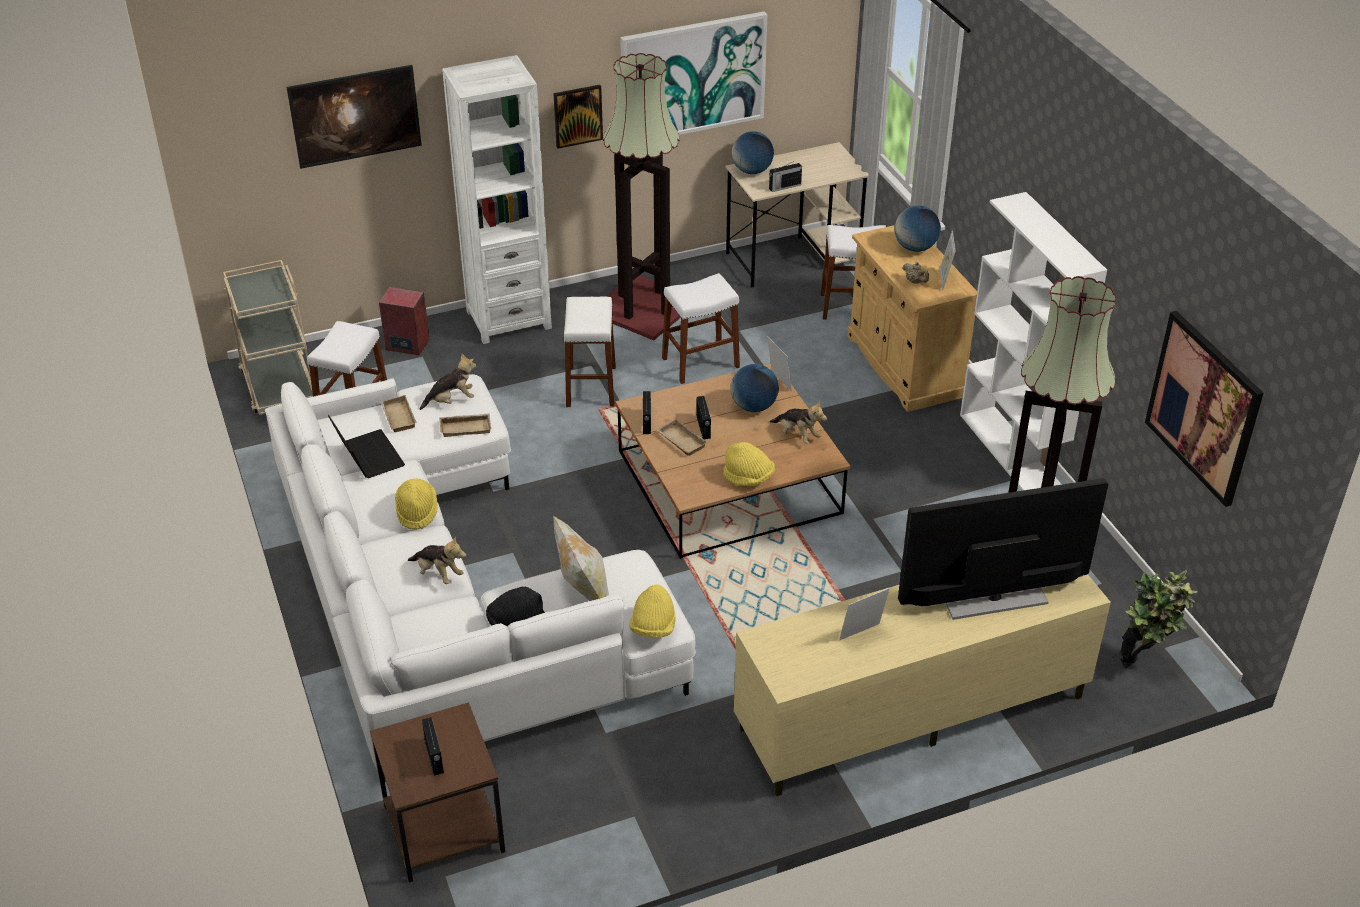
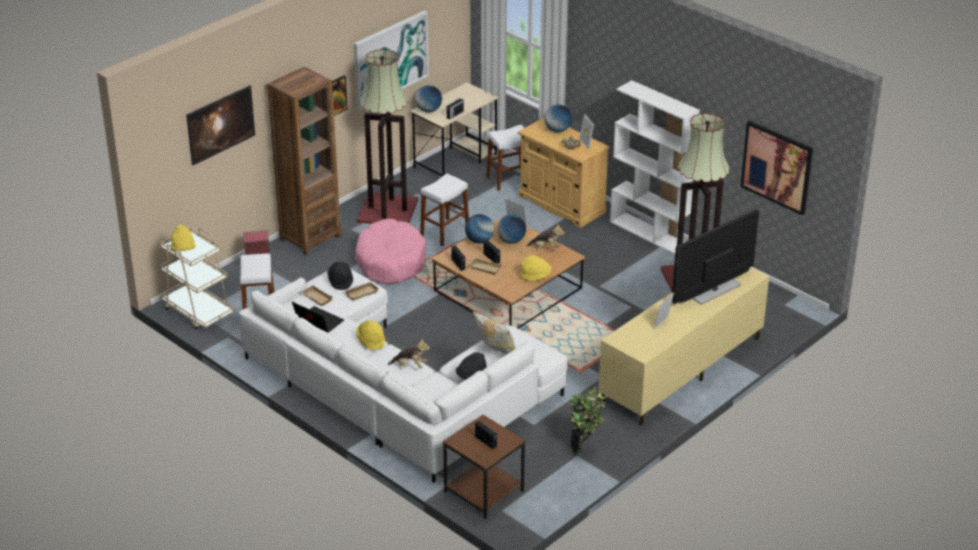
camera: 25 degrees left, 5 degrees down
plush toy [420,353,476,410] -> black hat [327,262,353,290]
white bookcase [442,55,552,344] -> brown bookcase [267,67,341,255]
white stool [564,296,616,407] -> pink dog bed [355,219,426,285]
yellow hat [629,584,676,638] -> yellow hat moved to [171,225,196,252]
potted plant [1120,570,1197,668] -> potted plant moved to [568,387,607,456]
none -> globe [465,214,494,243]

